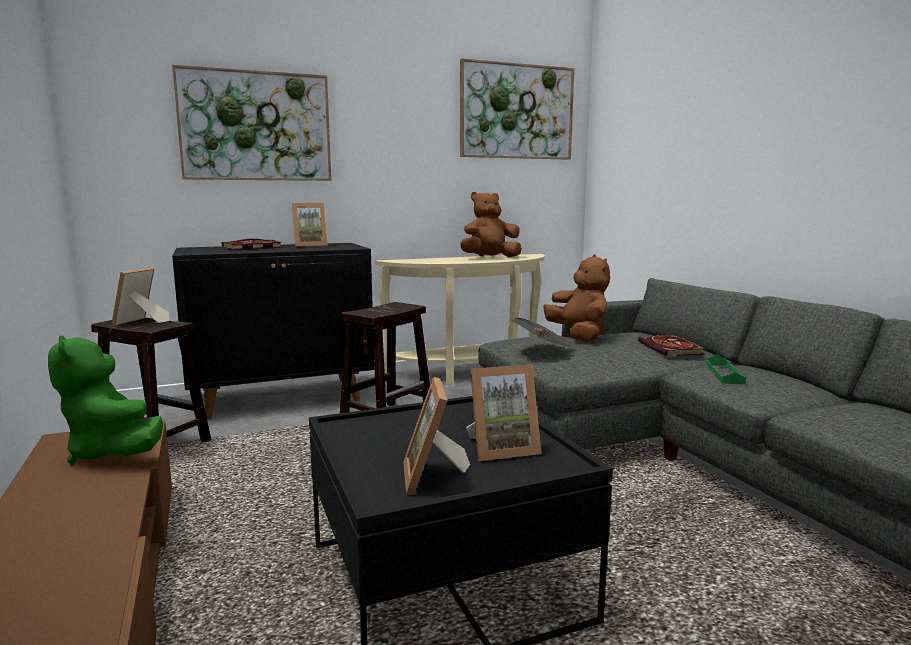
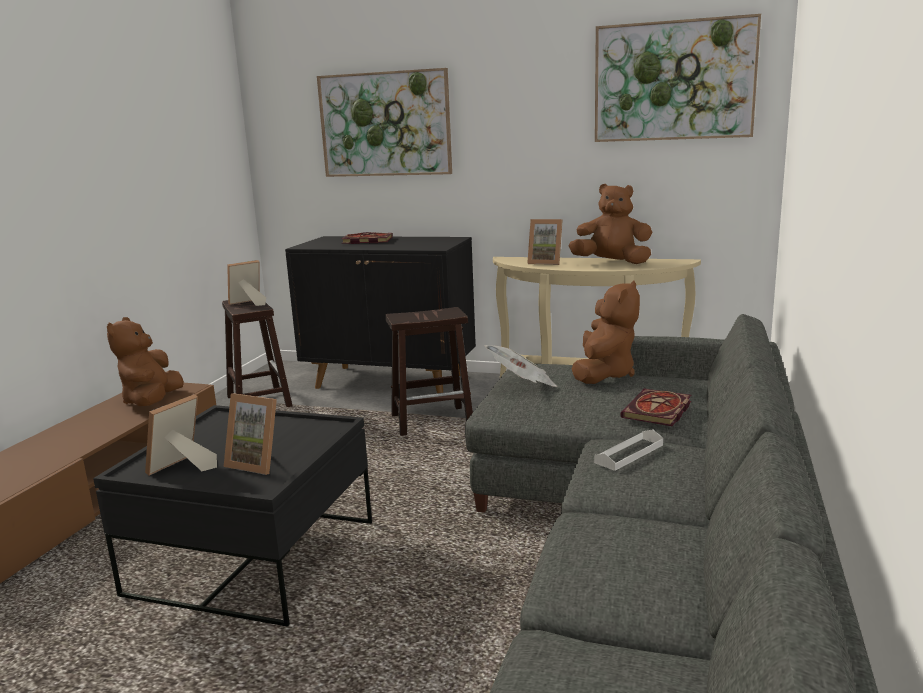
camera: 40 degrees right, 5 degrees up
green plush toy [48,335,163,464] -> brown plush toy [107,317,184,406]
picture frame [292,203,328,247] -> picture frame moved to [527,219,563,265]
green tray [706,355,746,385] -> white tray [594,430,663,471]

